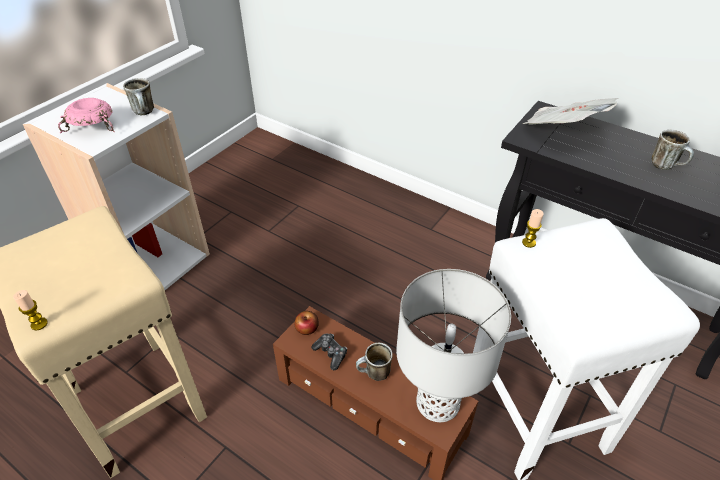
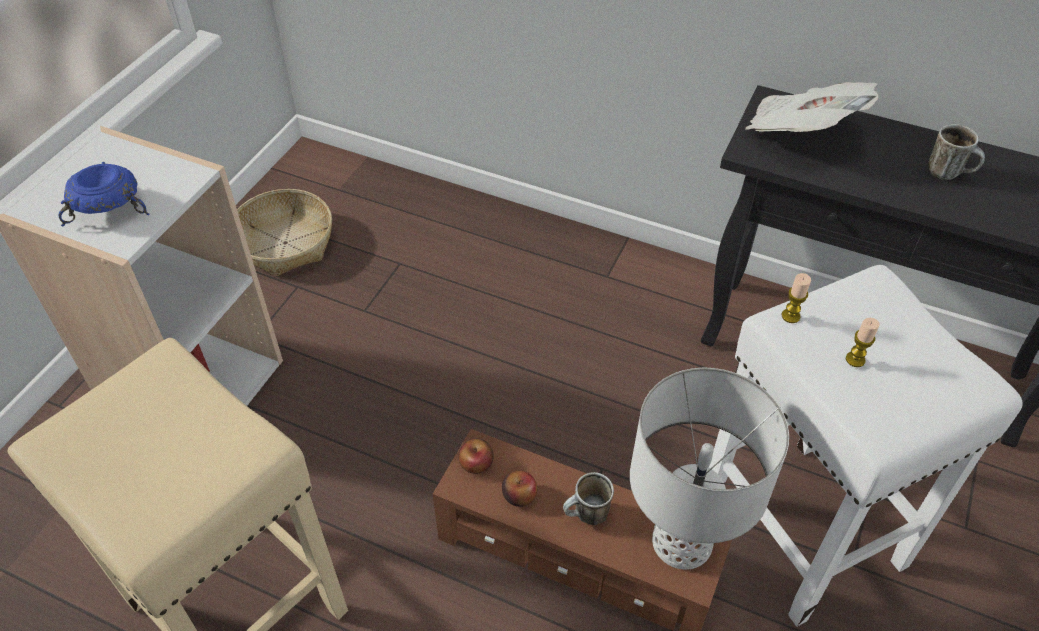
camera: 10 degrees left, 5 degrees up
candle [13,290,48,330] -> candle moved to [846,318,880,367]
pink bowl [58,98,115,133] -> blue bowl [58,162,149,227]
mug [123,78,154,115] -> none
game controller [311,333,347,370] -> apple [502,471,537,507]
none -> basket [237,189,332,277]

